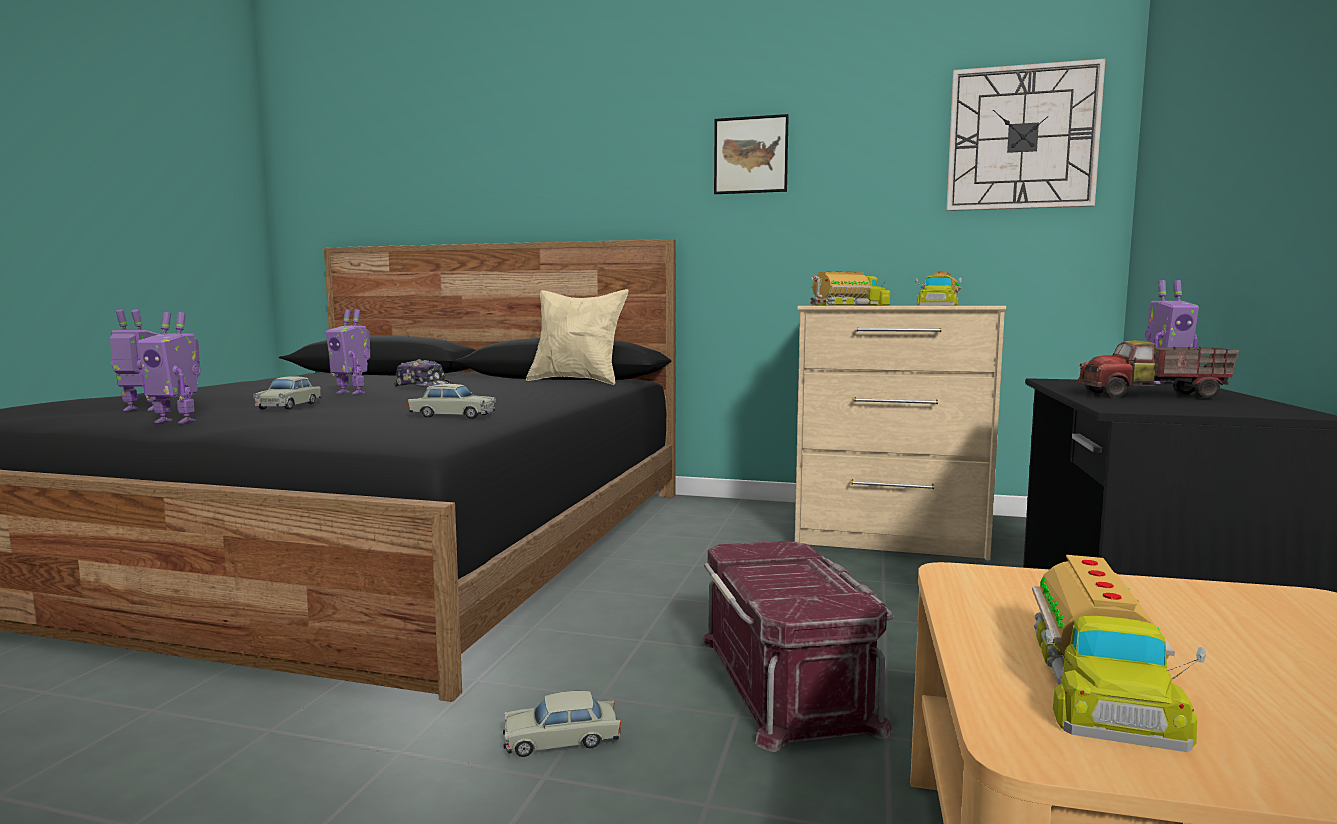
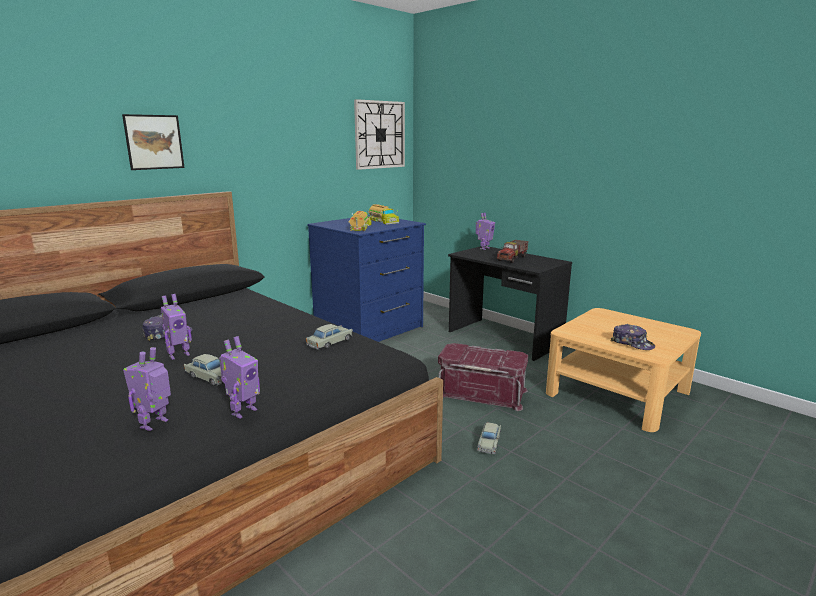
camera: 60 degrees left, 10 degrees up
beige pillow [526,289,628,385] -> none
picture [714,114,789,194] -> picture moved to [122,114,185,170]
beige dresser [795,306,1006,560] -> blue dresser [307,215,426,342]
toy truck [1032,555,1206,752] -> cap [611,324,655,350]

